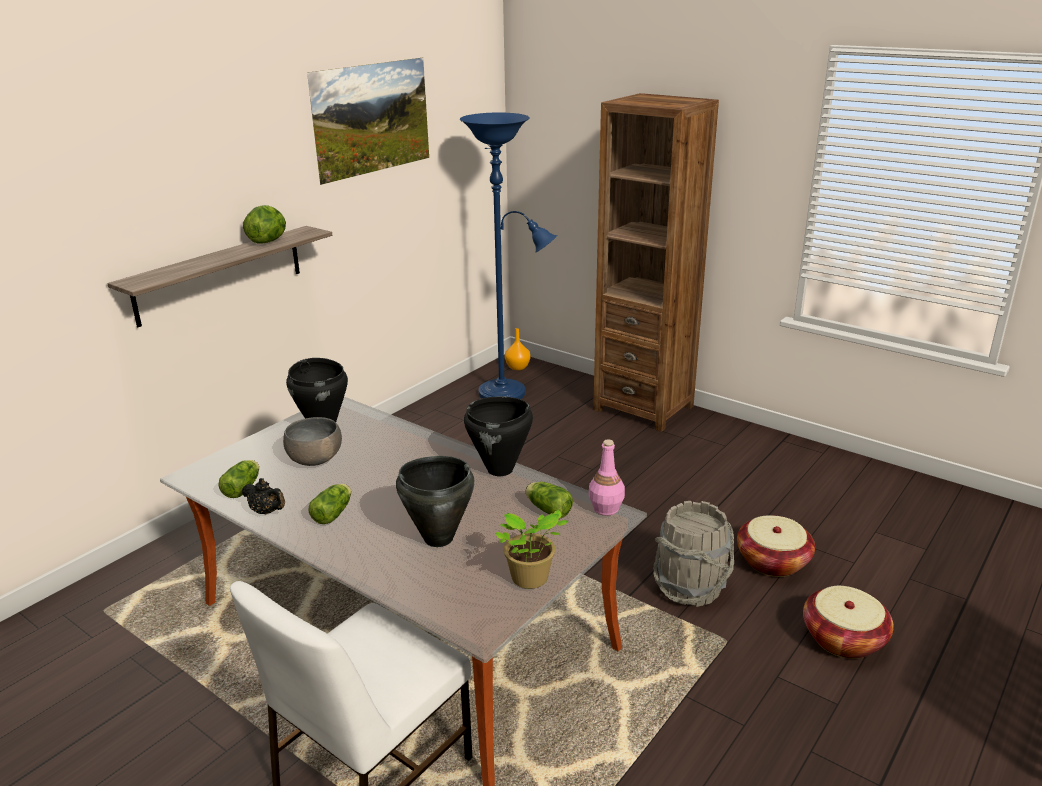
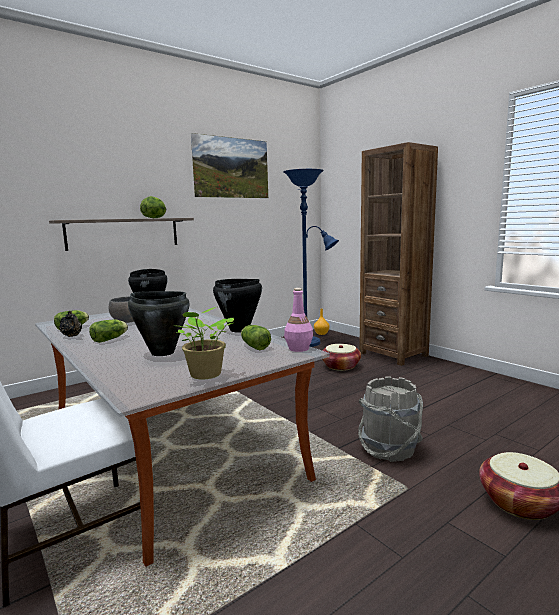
camera: 15 degrees right, 15 degrees down
basket [737,515,815,577] -> basket moved to [322,344,361,371]

